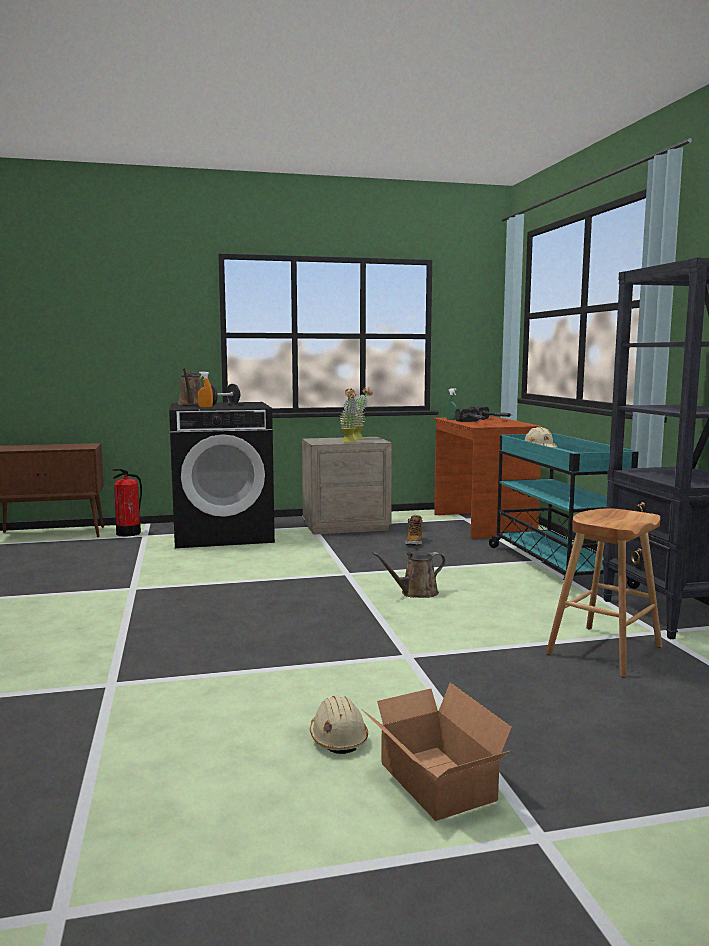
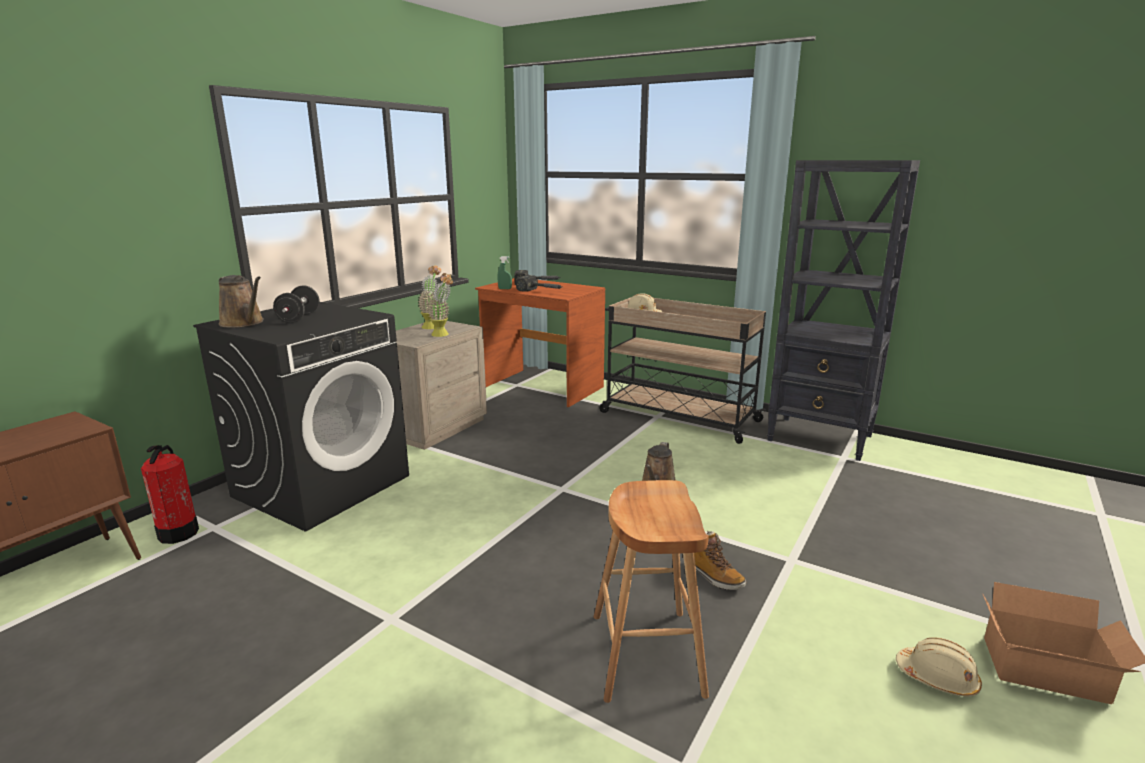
camera: 45 degrees left, 10 degrees up
orange spray bottle [198,371,213,408] -> none
boot [405,514,422,546] -> boot moved to [694,531,746,590]
turquoise cart [489,433,640,589] -> beige cart [599,297,766,444]
brown stool [546,508,662,677] -> brown stool moved to [594,480,709,703]

